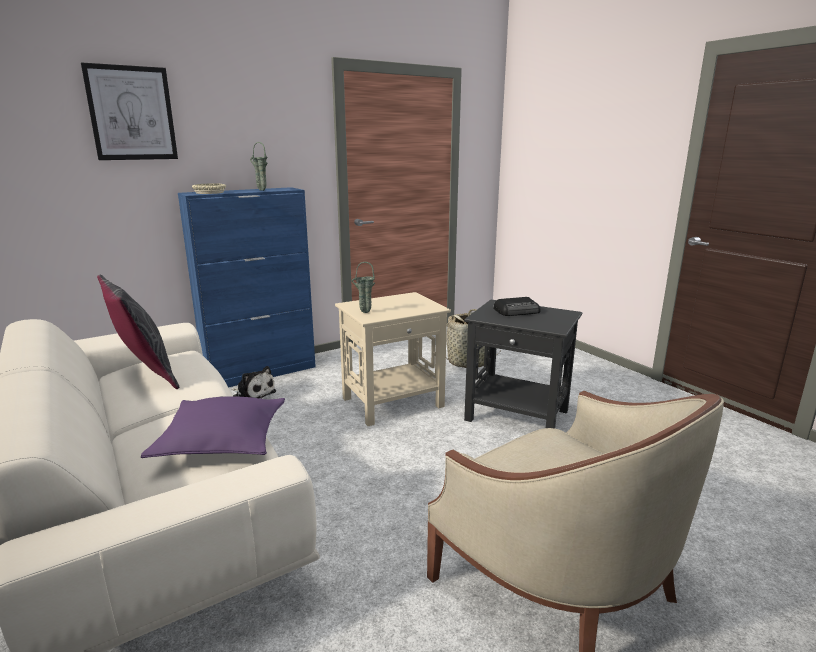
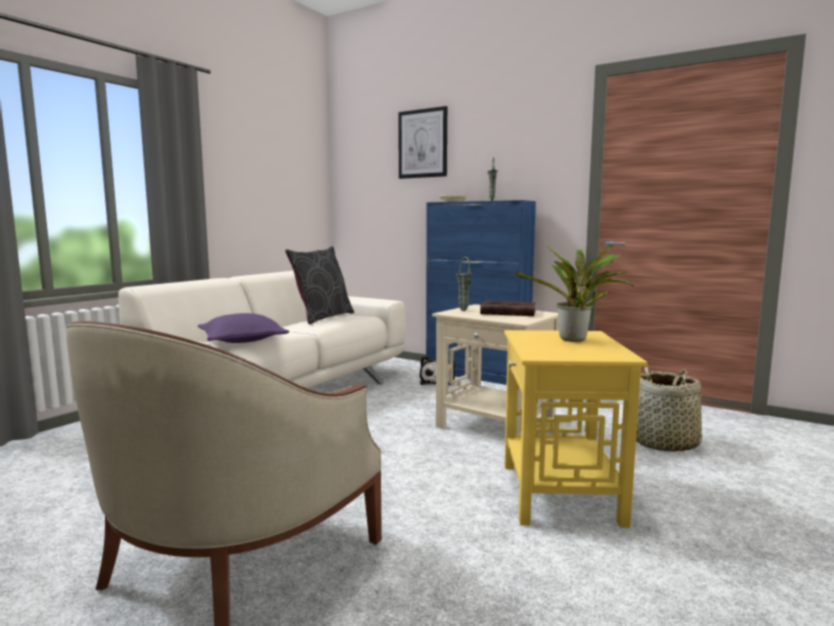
camera: 65 degrees right, 10 degrees down
black side table [464,300,582,428] -> yellow side table [504,330,648,528]
radio [494,297,540,316] -> potted plant [515,245,634,342]
none -> brown book [480,301,536,316]

